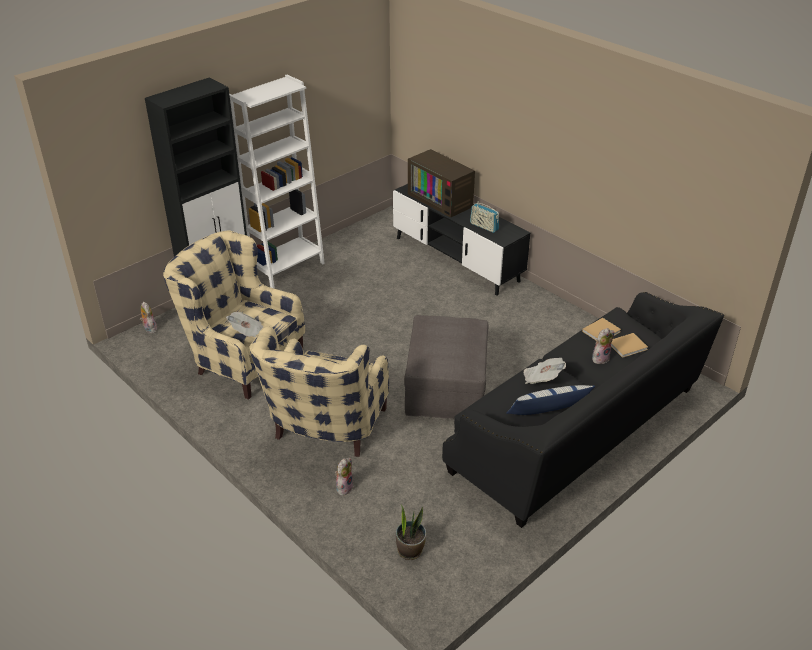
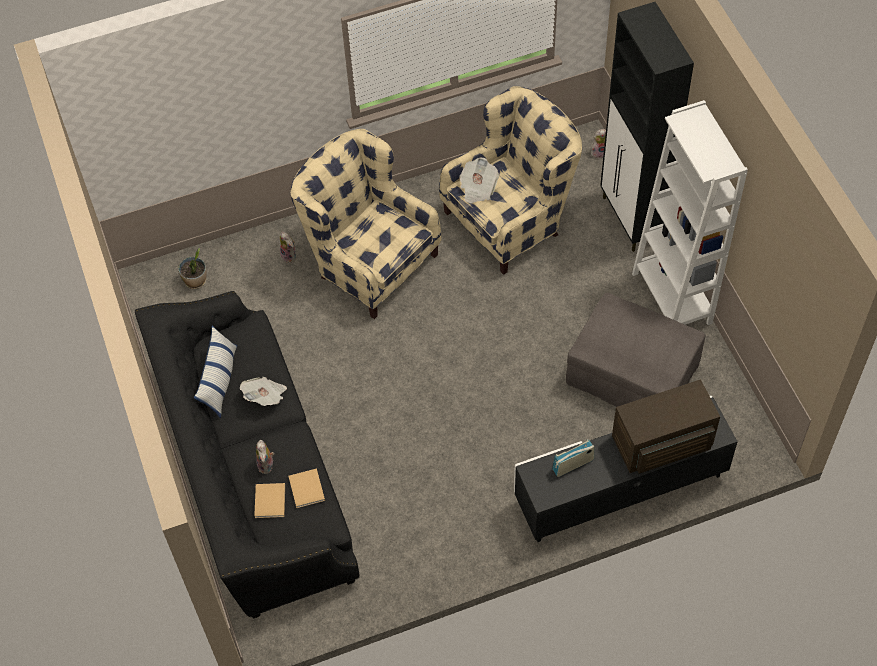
camera: 115 degrees right, 20 degrees up
grey ottoman [404,315,489,419] -> grey ottoman moved to [566,292,705,407]

